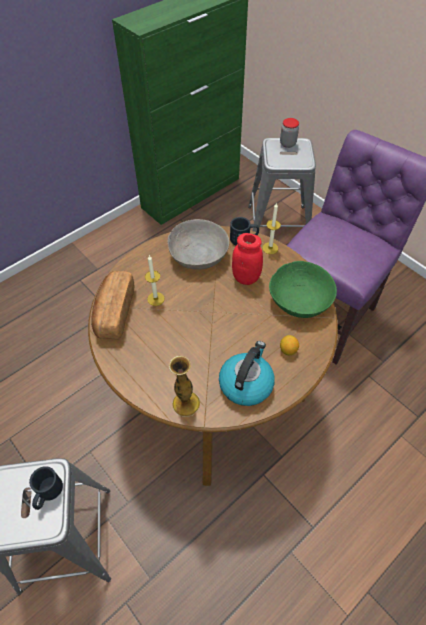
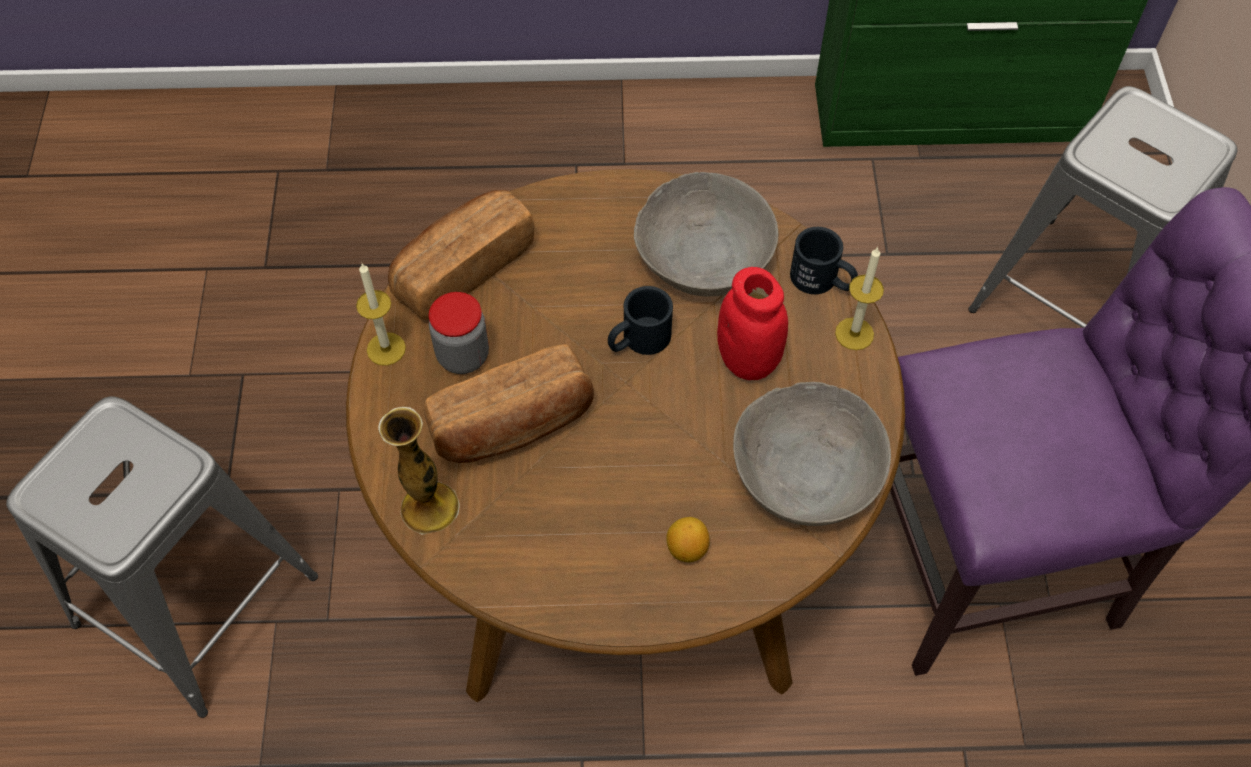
camera: 40 degrees right, 5 degrees up
black mug [29,466,63,510] -> black mug moved to [608,286,673,355]
candle [145,256,165,306] -> candle moved to [356,264,406,366]
kettle [219,341,275,406] -> none
green bowl [269,261,337,318] -> grey bowl [733,382,891,526]
jar [280,118,299,148] -> jar moved to [429,292,489,374]
none -> bread [424,344,594,463]

